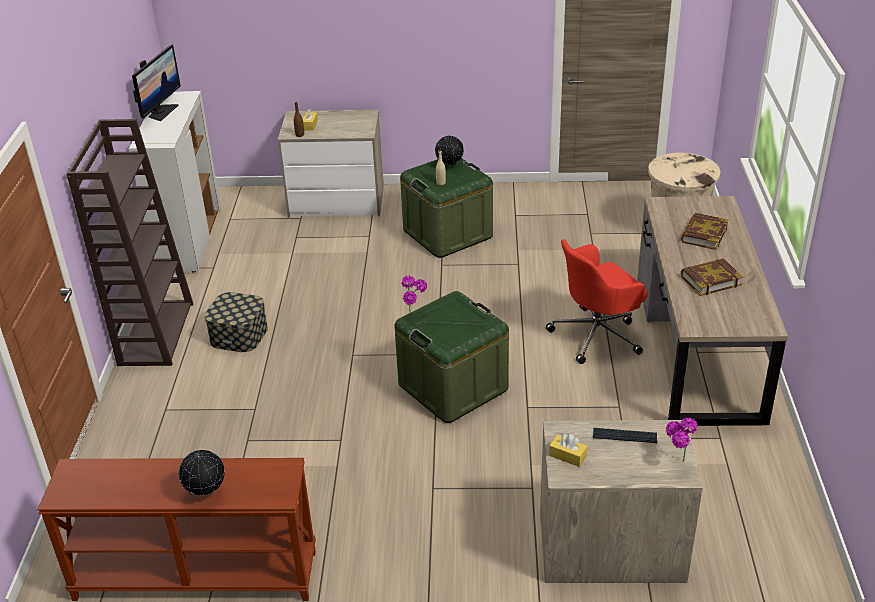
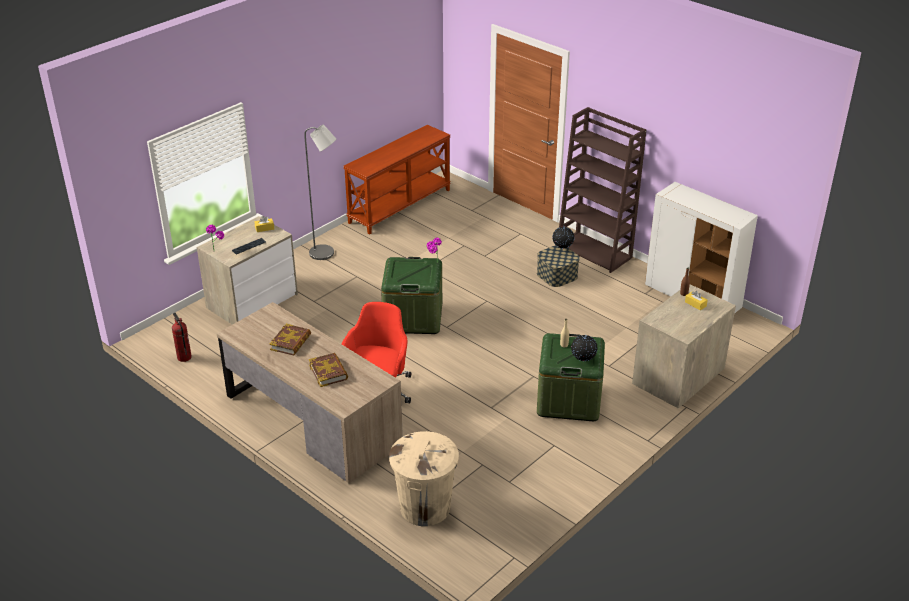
camera: 130 degrees right, 0 degrees up
monitor [132,45,181,121] -> none
globe [179,450,225,495] -> globe moved to [552,225,574,250]
none -> fire extinguisher [172,313,192,362]
none -> grey floor lamp [304,124,336,260]

